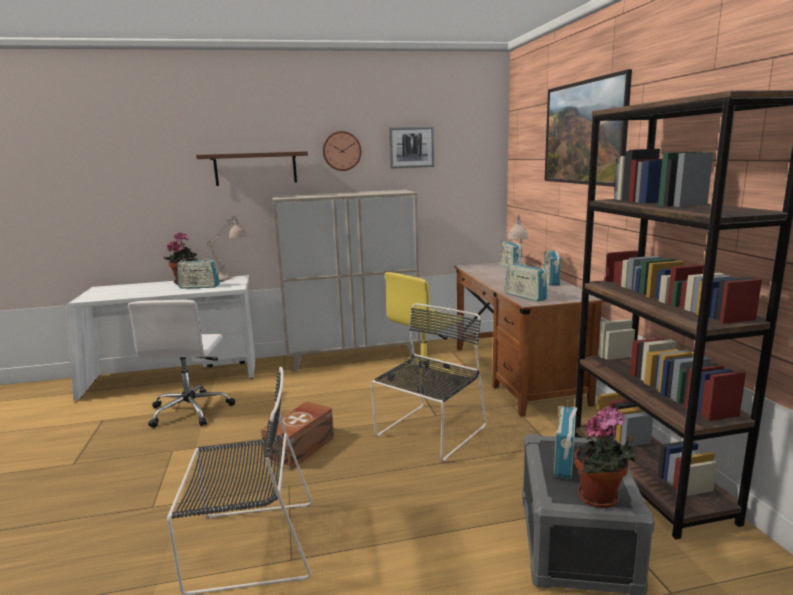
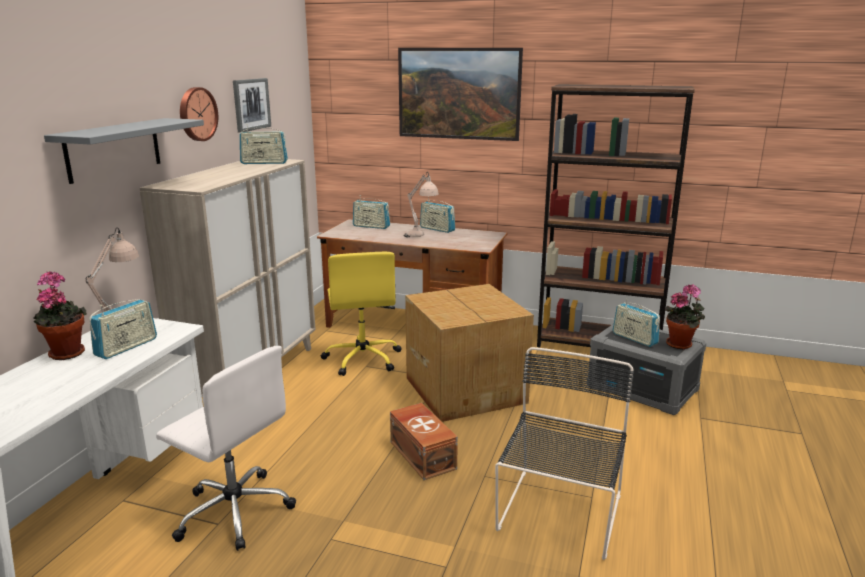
camera: 60 degrees left, 5 degrees up
brown shelf [196,151,308,186] -> grey shelf [44,118,204,184]
black chair [371,303,486,461] -> cardboard box [405,284,534,422]
radio [505,257,547,302] -> radio moved to [239,124,288,164]

